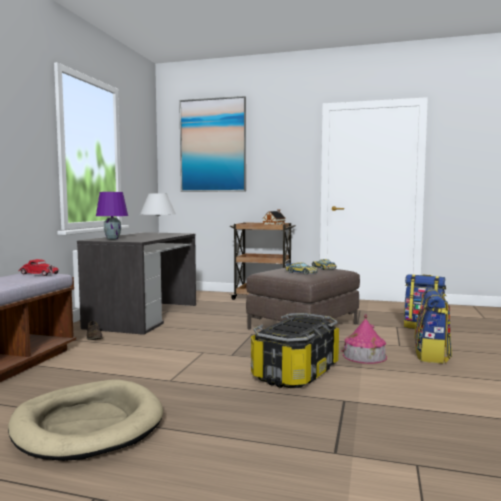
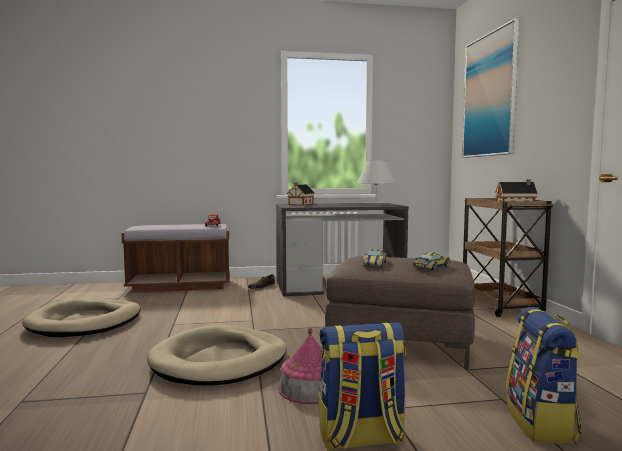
camera: 65 degrees right, 0 degrees up
purple table lamp [96,192,128,239] -> toy house [287,183,314,205]
storage box [251,313,339,388] -> beige dog bed [147,325,287,385]

